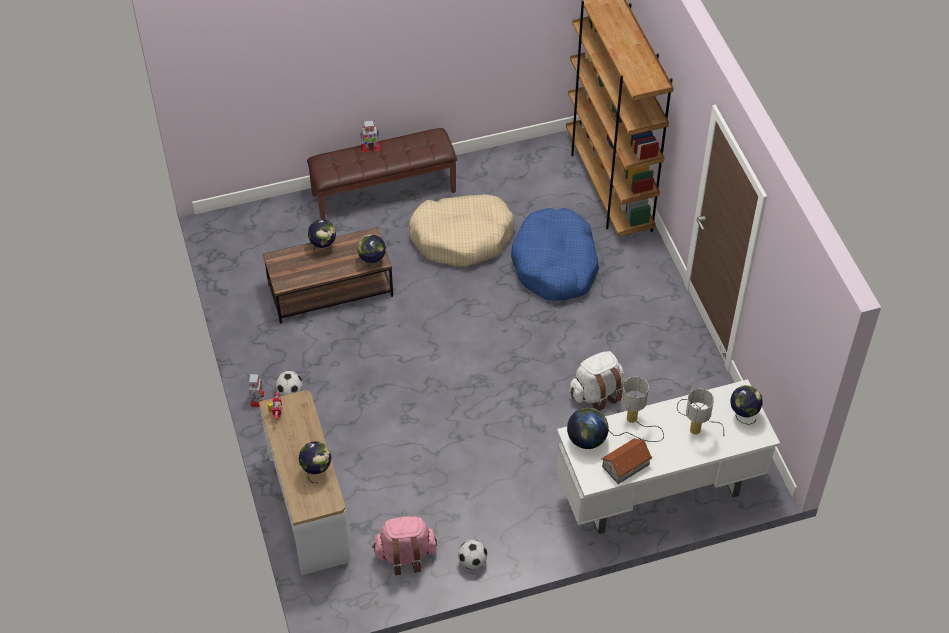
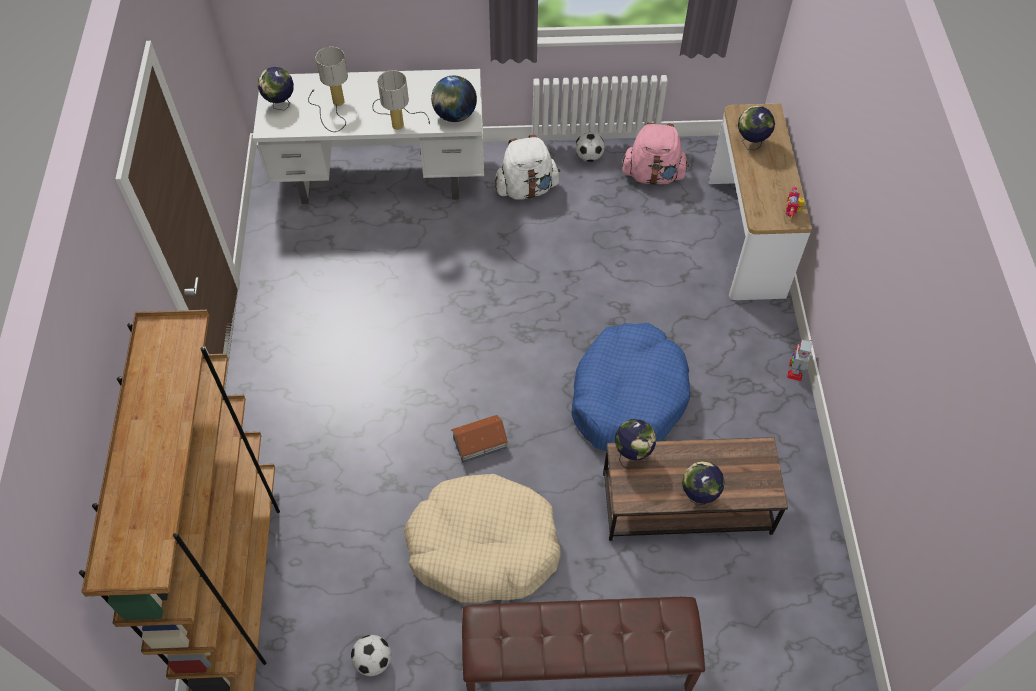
camera: 165 degrees left, 5 degrees up
football [275,371,303,396] -> football moved to [351,635,391,676]
toy robot [360,120,380,152] -> none
blue dog bed [511,208,599,301] -> blue dog bed moved to [572,323,690,451]
white backpack [569,351,625,411] -> white backpack moved to [495,135,560,199]
toy house [601,438,652,484] -> toy house moved to [451,415,508,463]

